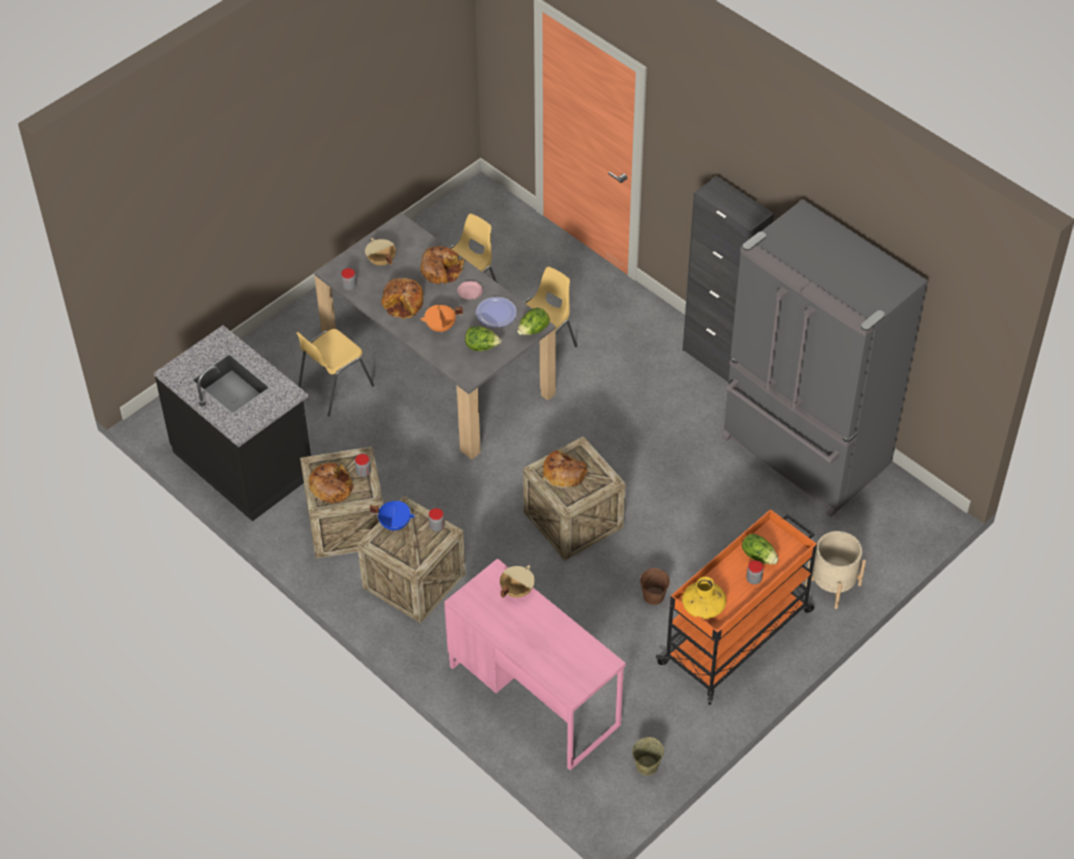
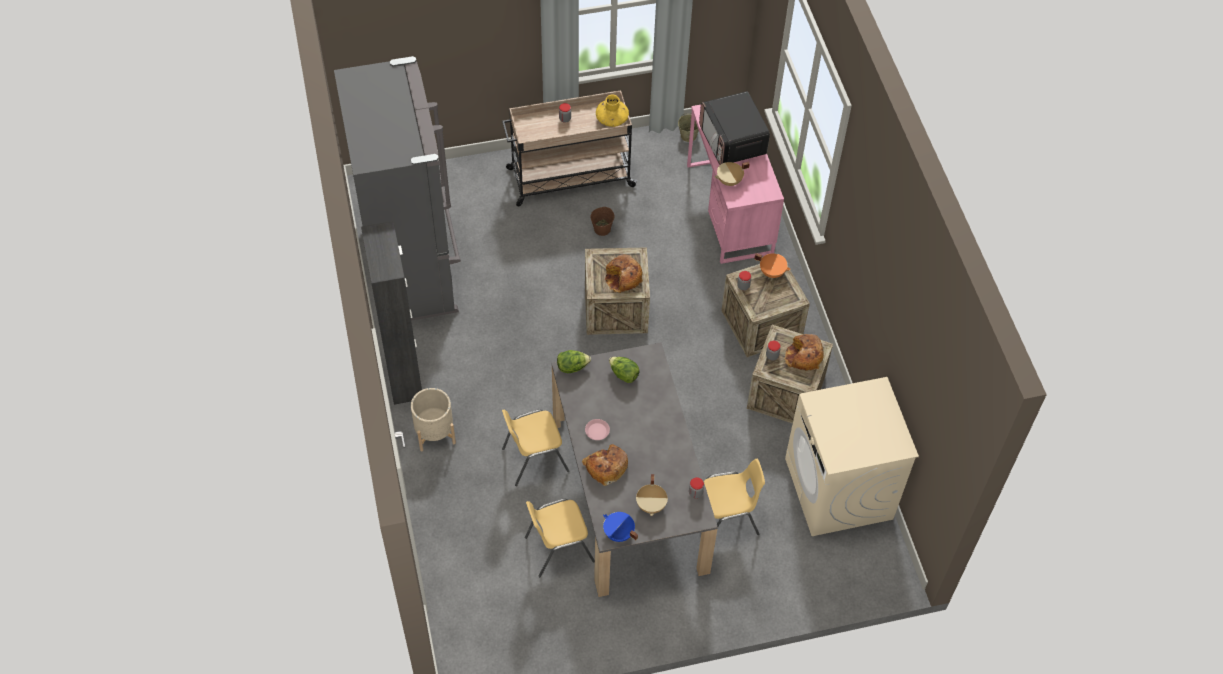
camera: 150 degrees left, 5 degrees up
black counter [154,325,311,521] -> beige washing machine [785,377,919,536]
blue cooking pot [370,501,415,530] -> blue cooking pot moved to [603,512,638,542]
bread [381,278,423,319] -> none
orange cooking pot [420,305,463,332] -> orange cooking pot moved to [754,253,791,278]
plate [476,297,517,327] -> none
orange cart [656,509,817,705] -> beige cart [502,90,637,207]
lettuce [742,534,779,565] -> none
beige planter [805,531,866,609] -> beige planter moved to [411,388,456,451]
none -> microwave [699,91,770,165]

